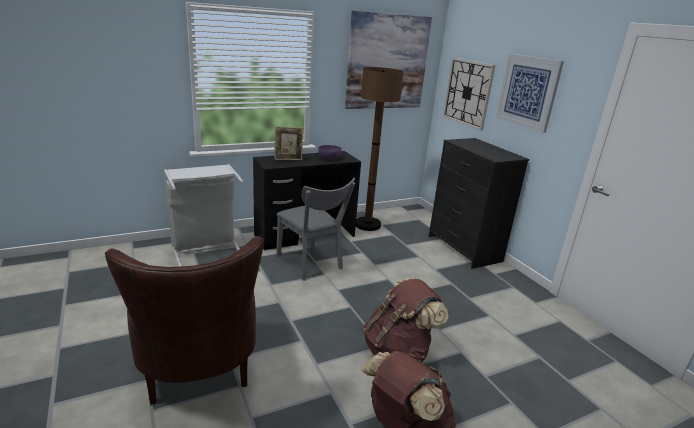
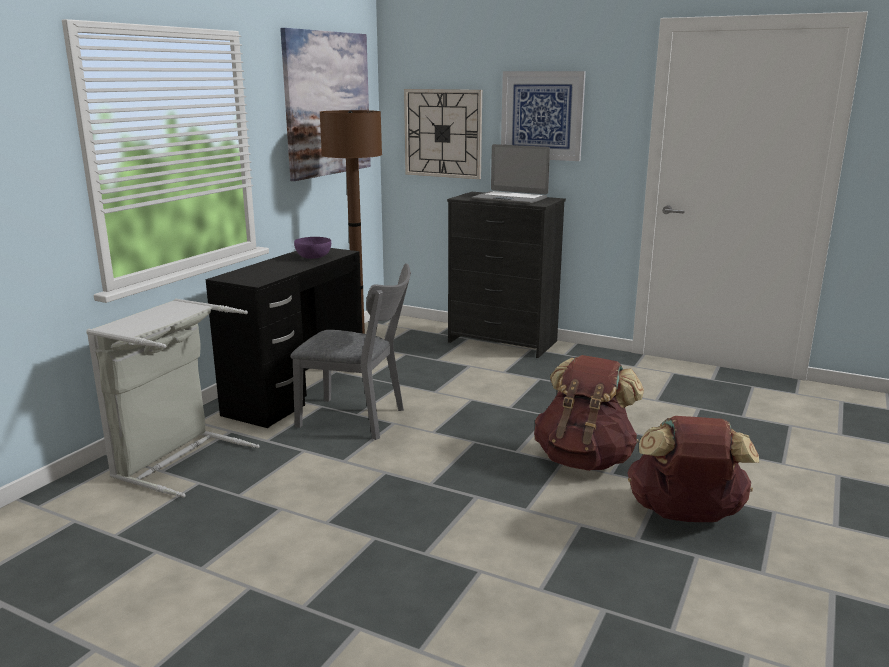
camera: 35 degrees left, 5 degrees down
brown armchair [105,236,264,405] -> none
picture frame [274,127,303,160] -> none
none -> laptop [472,144,550,204]

